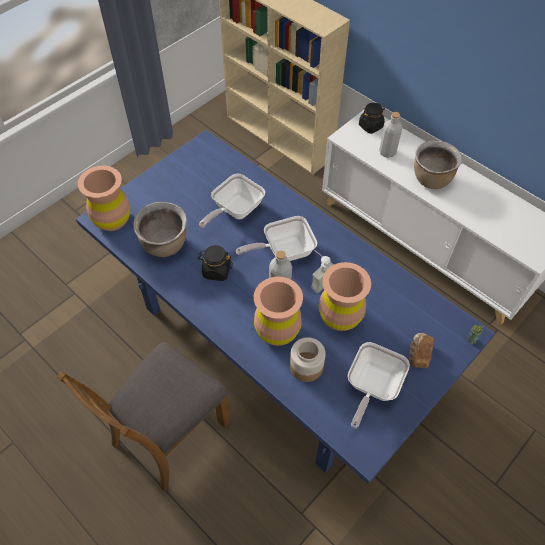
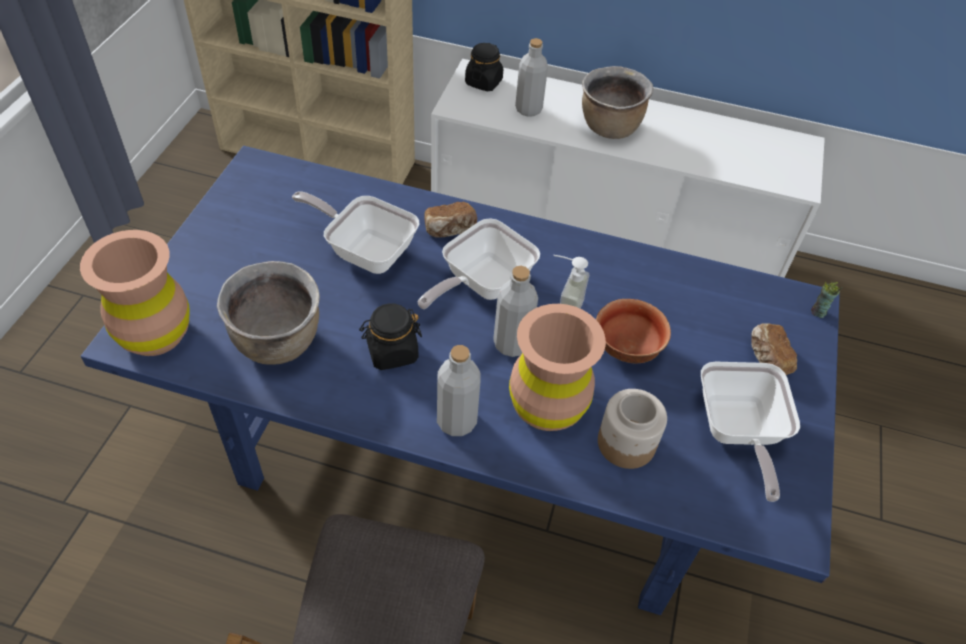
camera: 30 degrees left, 5 degrees down
frying pan [199,174,265,228] -> frying pan turned 105 degrees clockwise [292,191,419,274]
brown vase [319,262,371,331] -> bowl [596,299,671,363]
none -> bread [424,202,477,237]
none -> grey bottle [437,345,480,436]

